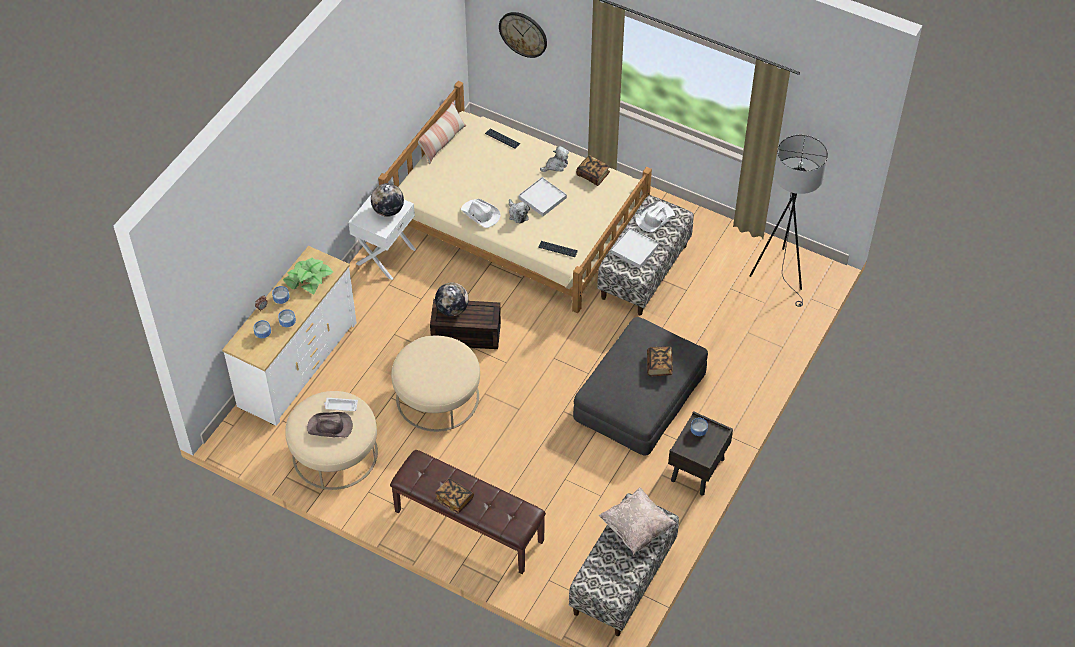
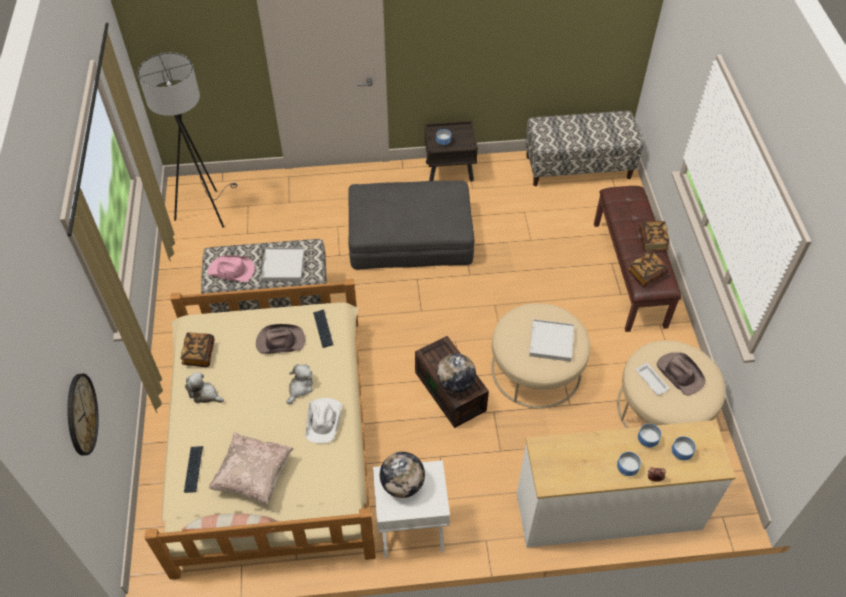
camera: 125 degrees left, 0 degrees up
potted plant [283,258,333,295] -> none
white tray [518,177,567,216] -> white tray moved to [529,319,574,362]
beige pillow [599,487,677,555] -> beige pillow moved to [209,432,294,504]
white hat [636,201,675,232] -> pink hat [208,255,255,282]
book [647,347,673,377] -> book moved to [628,251,668,287]
none -> brown hat [256,324,305,354]

